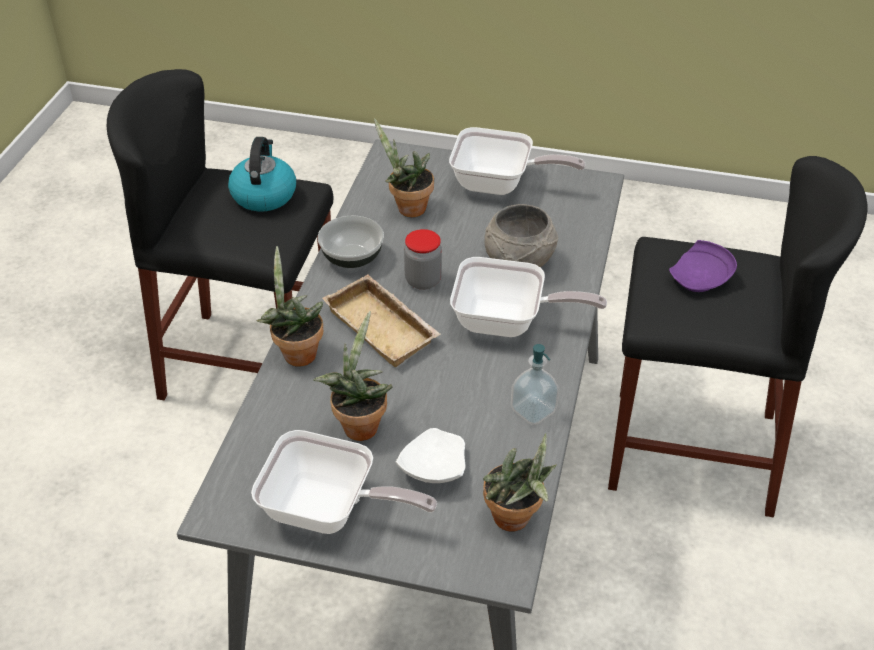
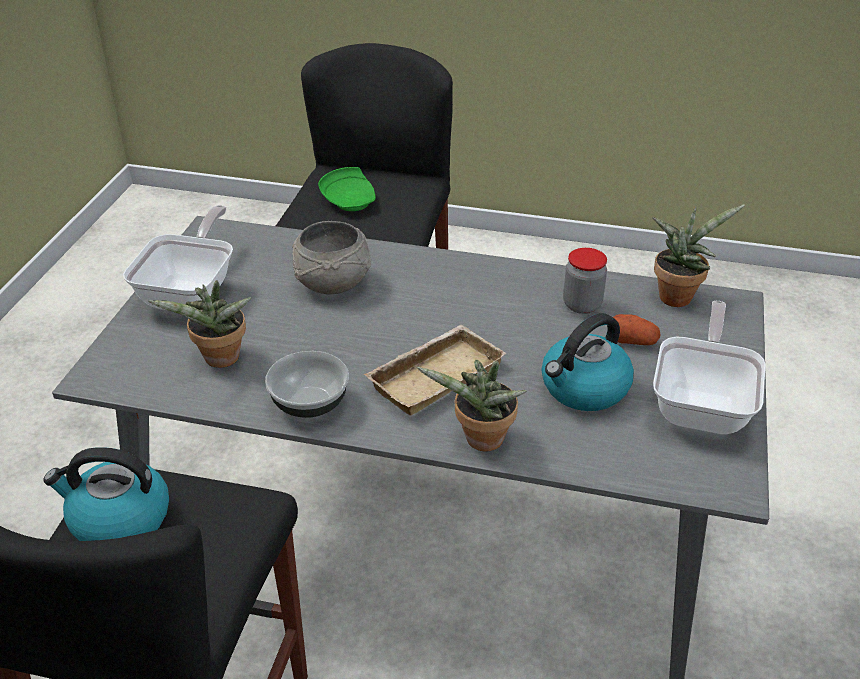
camera: 90 degrees left, 5 degrees down
potted plant [313,311,393,441] -> kettle [542,313,634,411]
white plate [395,428,466,483] -> potato [613,314,660,345]
jar [404,229,442,290] -> jar moved to [563,248,607,314]
frying pan [450,257,607,337] -> none
soap dispenser [511,344,559,425] -> none
purple plate [669,240,737,292] -> green plate [318,167,376,211]

